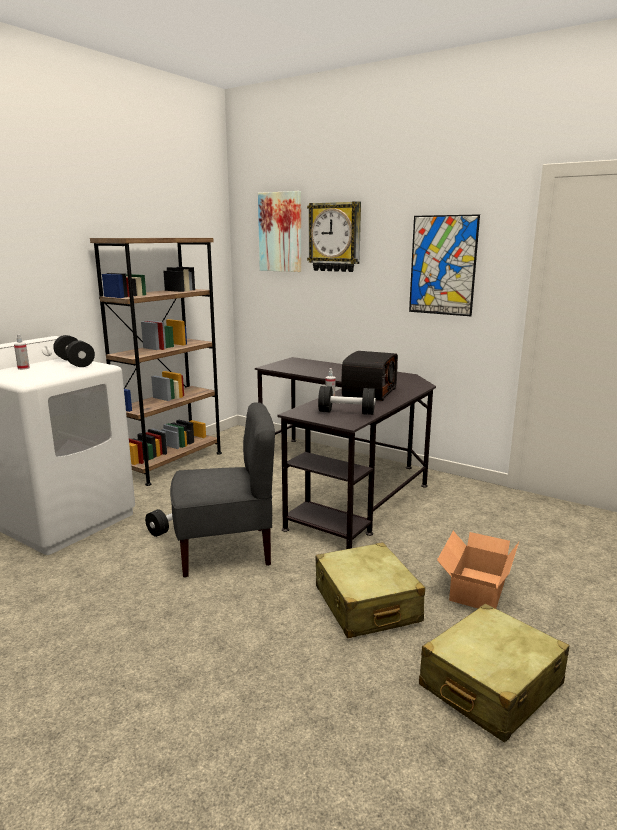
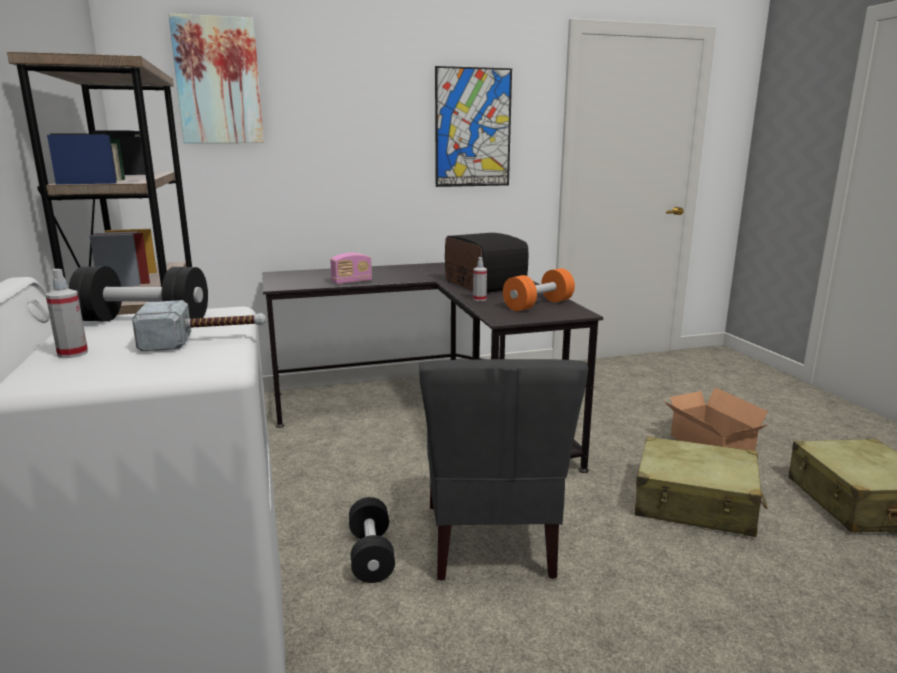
camera: 50 degrees left, 0 degrees up
grey chair [170,402,275,578] -> grey chair turned 150 degrees clockwise [419,359,588,581]
wall clock [307,201,361,272] -> none
black dumbbell [318,386,376,415] -> orange dumbbell [503,268,575,311]
none -> hammer [132,300,266,351]
none -> radio [330,253,372,285]

